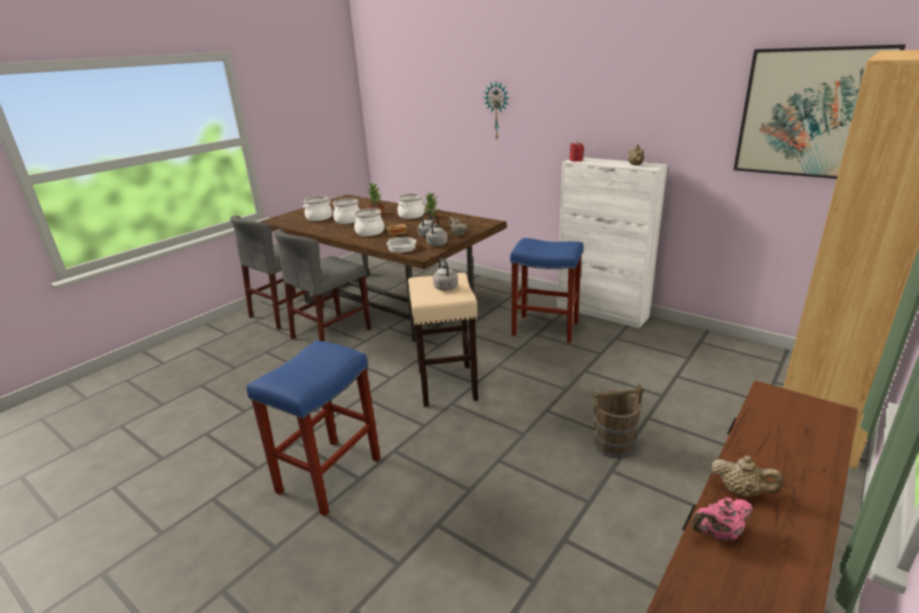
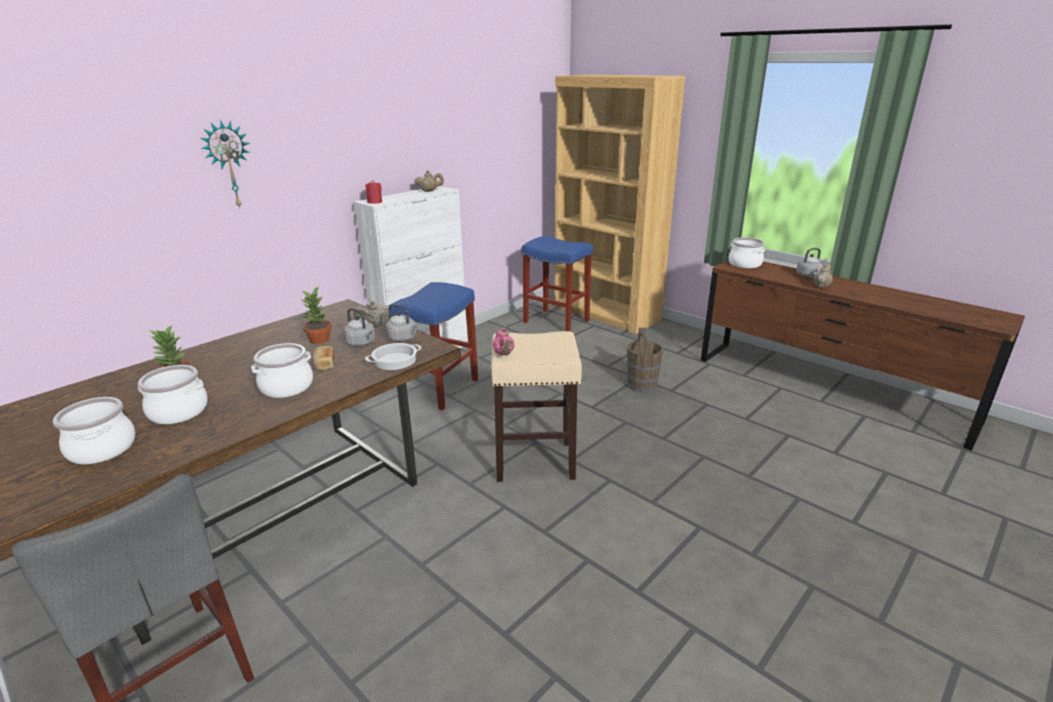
camera: 85 degrees left, 0 degrees up
blue stool [247,340,381,516] -> blue stool moved to [522,236,593,332]
grey chair [274,229,371,342] -> none
cooking pot [397,193,425,219] -> cooking pot moved to [729,237,765,268]
grey kettle [433,258,458,291] -> grey kettle moved to [796,248,827,277]
pink teapot [691,497,753,541] -> pink teapot moved to [492,328,515,355]
picture [734,44,906,179] -> none

